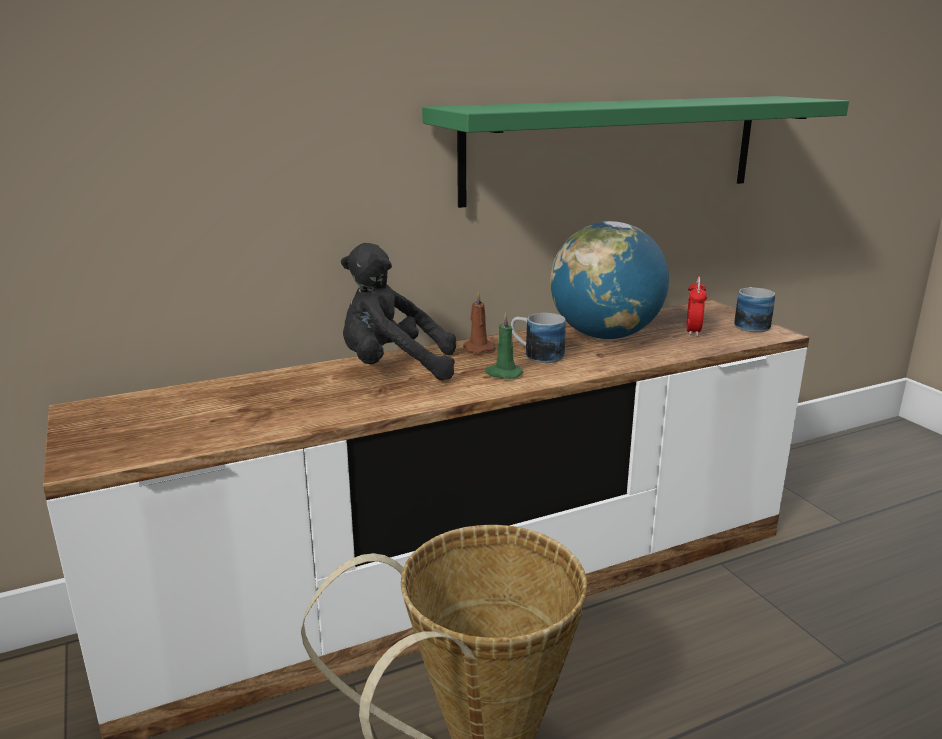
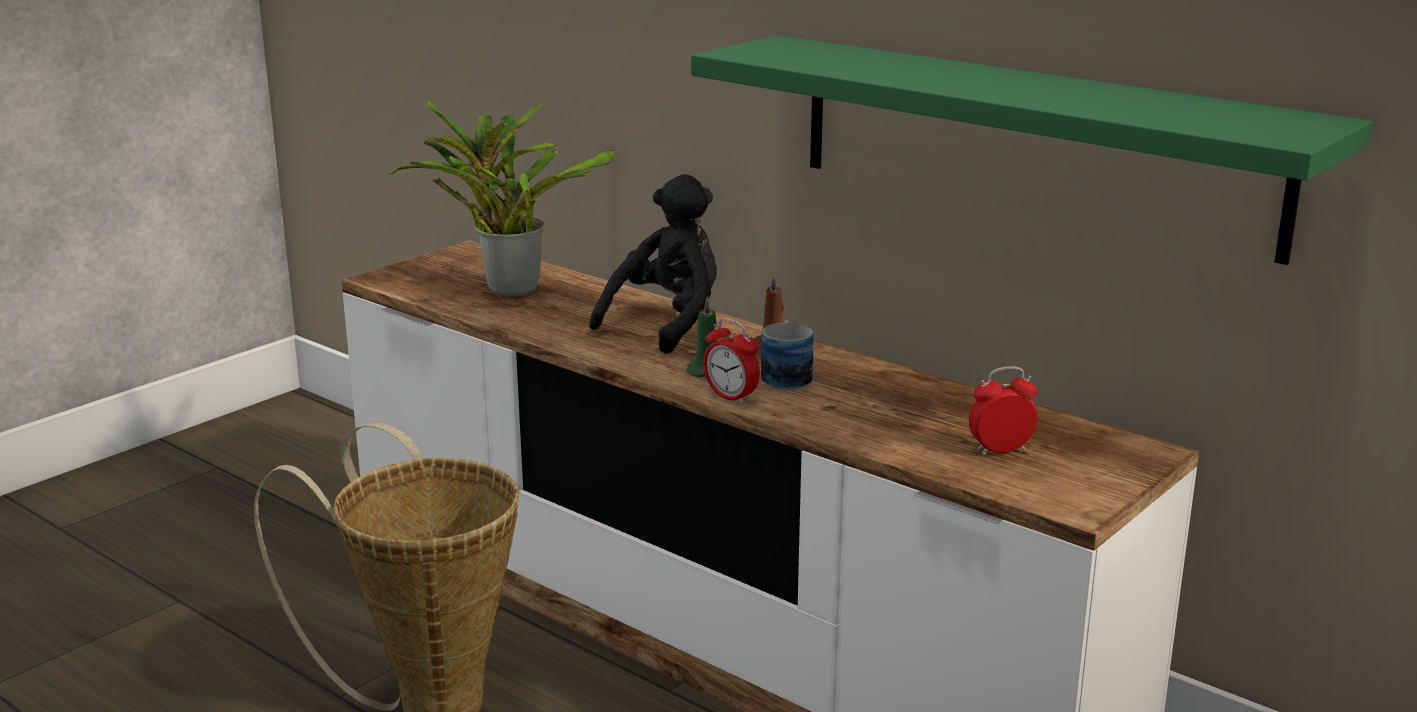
camera: 65 degrees right, 0 degrees up
black plush toy [341,243,456,381] -> black plush toy turned 60 degrees clockwise [589,174,717,354]
globe [550,221,669,339] -> none
mug [734,287,775,332] -> none
none -> potted plant [388,100,615,297]
none -> alarm clock [703,318,760,405]

